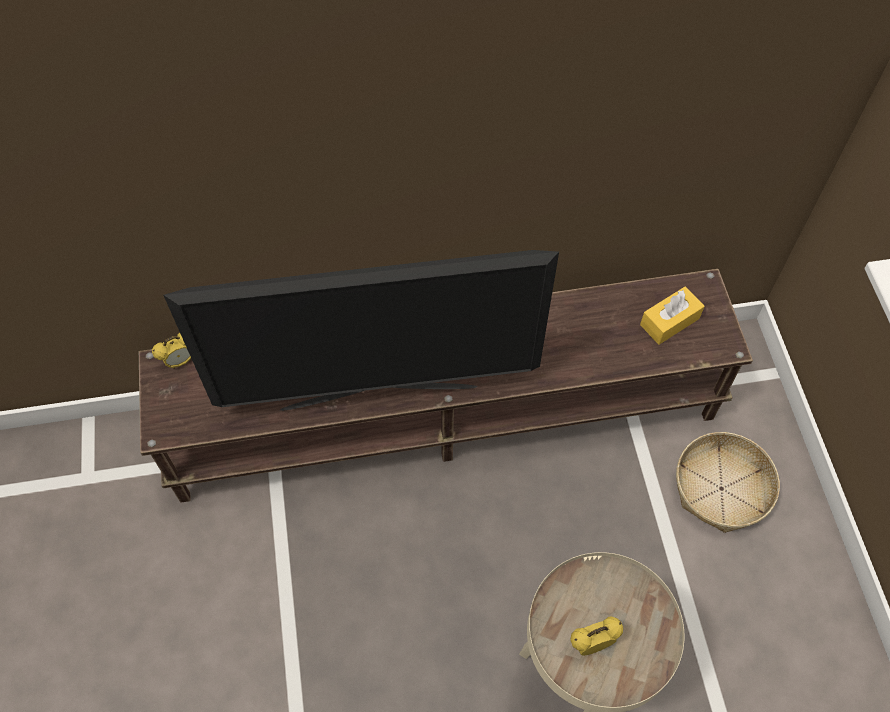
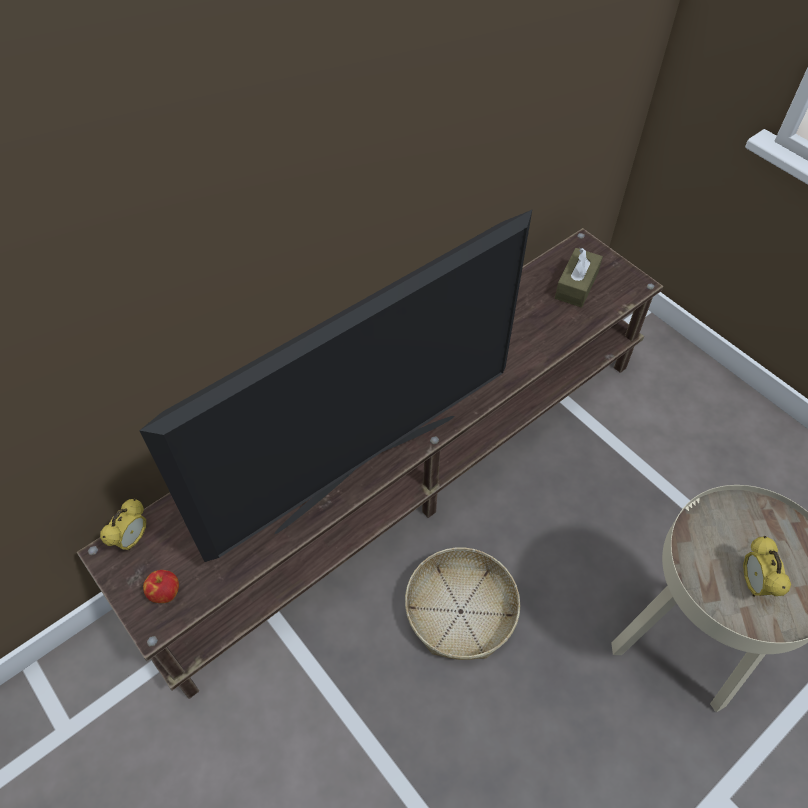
camera: 30 degrees left, 5 degrees down
alarm clock [570,617,623,656] -> alarm clock turned 45 degrees counterclockwise [743,536,791,597]
yellow tissue box [640,287,705,345] -> brown tissue box [555,248,603,308]
basket [676,432,780,533] -> basket moved to [405,547,520,660]
none -> apple [143,570,179,603]

